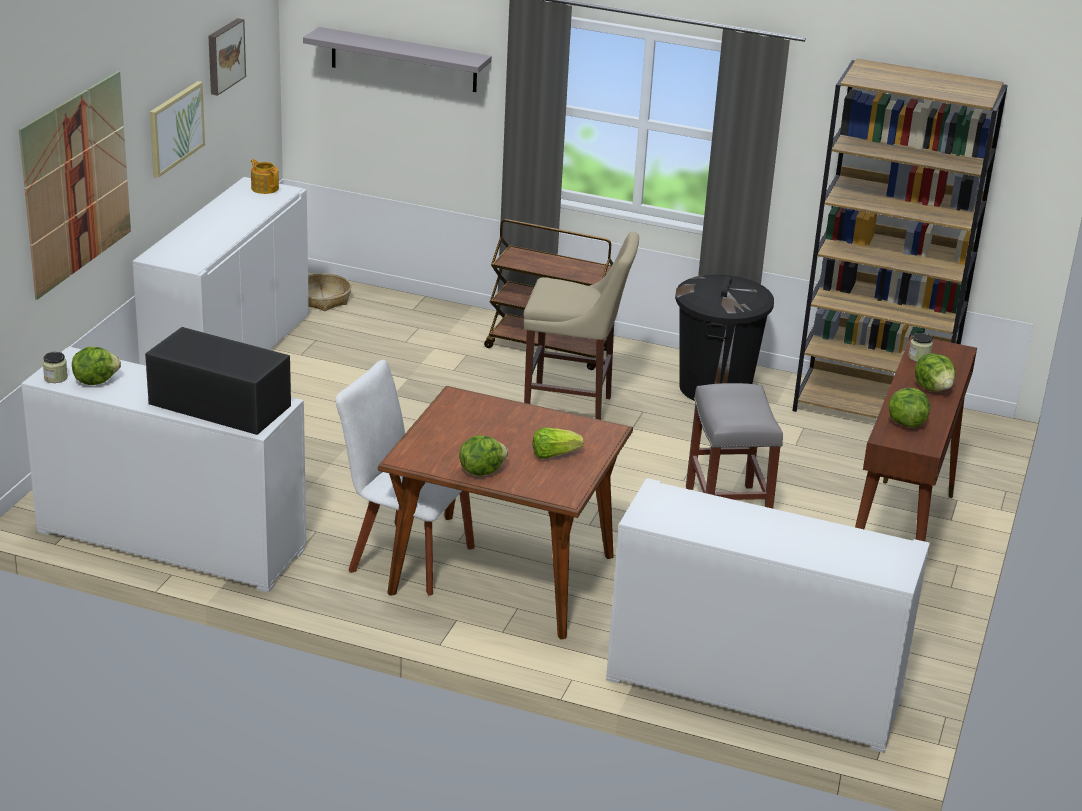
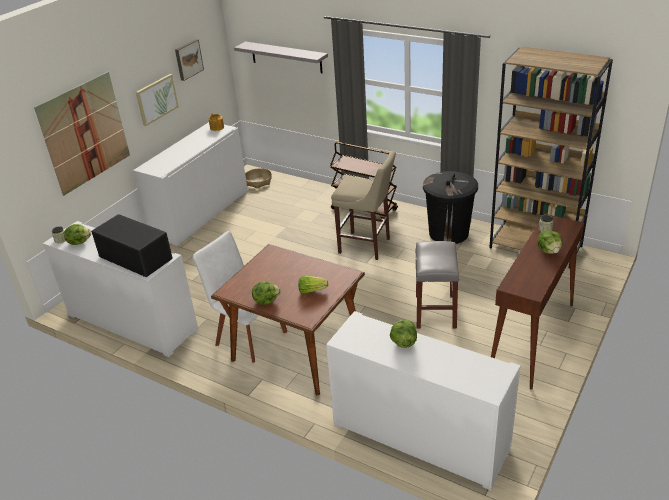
camera: 15 degrees right, 5 degrees up
lettuce [889,388,930,427] -> lettuce moved to [390,320,417,348]

